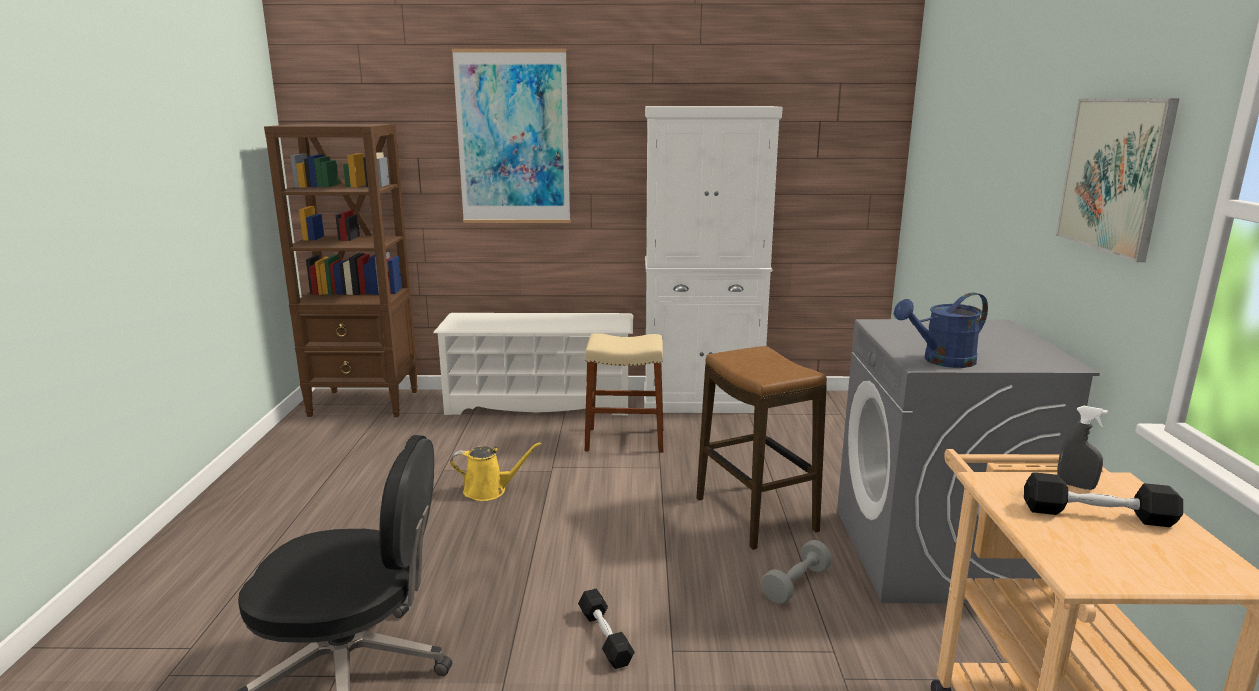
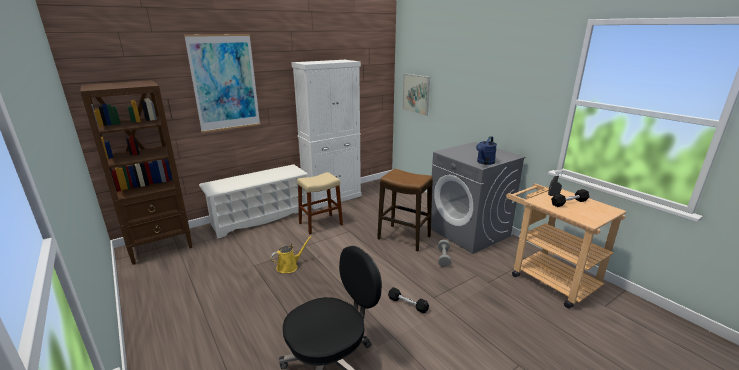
camera: 35 degrees left, 5 degrees up
picture [1056,98,1179,262] -> picture moved to [402,73,430,116]

